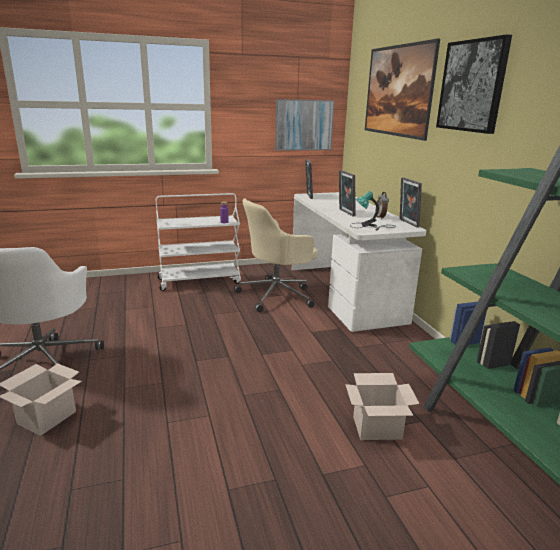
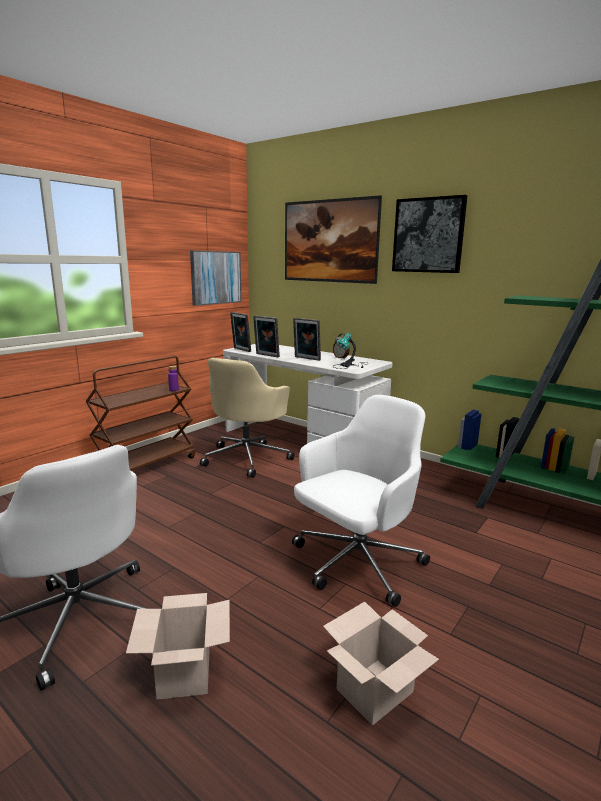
camera: 35 degrees left, 5 degrees down
white cart [156,193,241,291] -> brown cart [85,356,196,471]
cardboard box [345,373,420,440] -> cardboard box moved to [323,602,439,725]
picture frame [400,177,422,228] -> picture frame moved to [253,316,280,357]
none -> white office chair [292,395,430,607]

